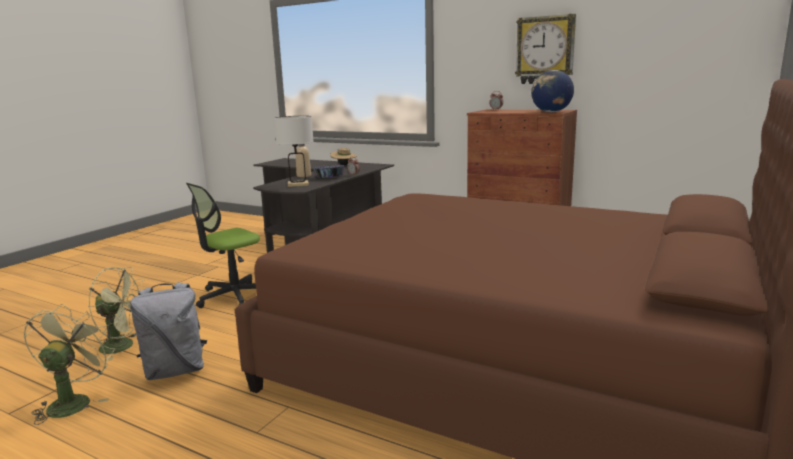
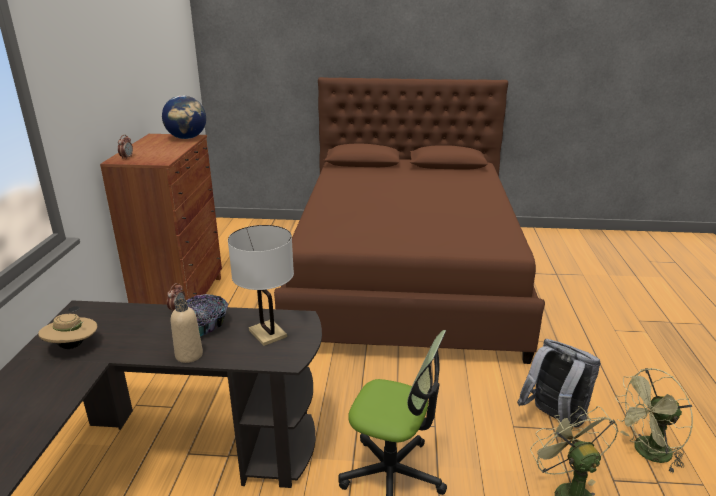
camera: 115 degrees left, 10 degrees up
wall clock [515,14,576,84] -> none

